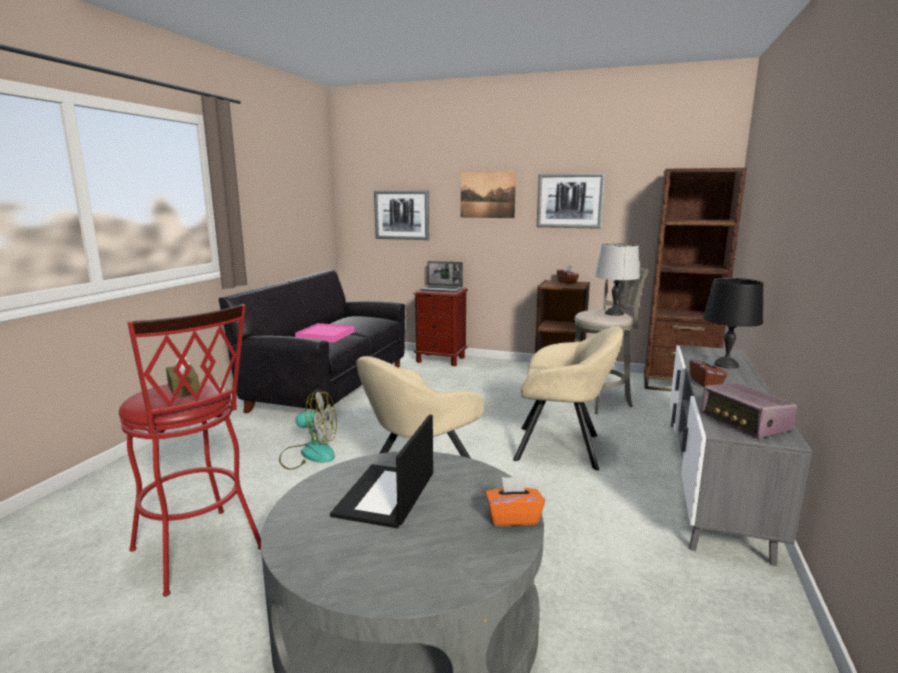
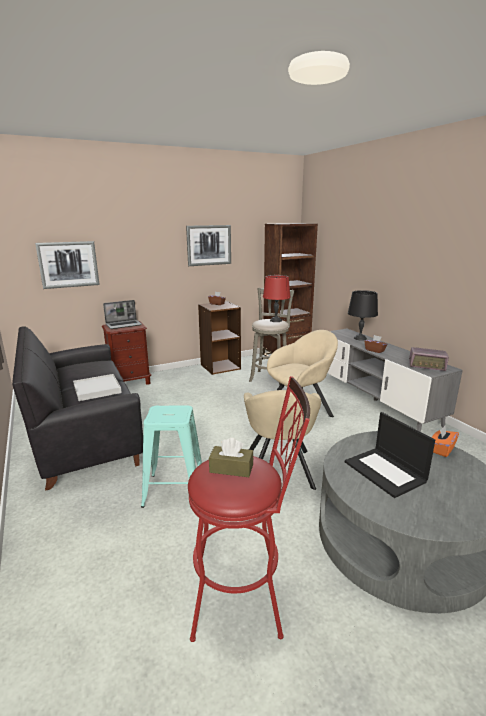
camera: 45 degrees left, 5 degrees up
fan [279,389,337,470] -> turquoise stool [141,405,202,508]
pink tray [295,323,355,343] -> white tray [73,374,122,401]
picture [461,171,516,218] -> none
grey table lamp [595,243,640,316] -> red table lamp [263,275,291,322]

